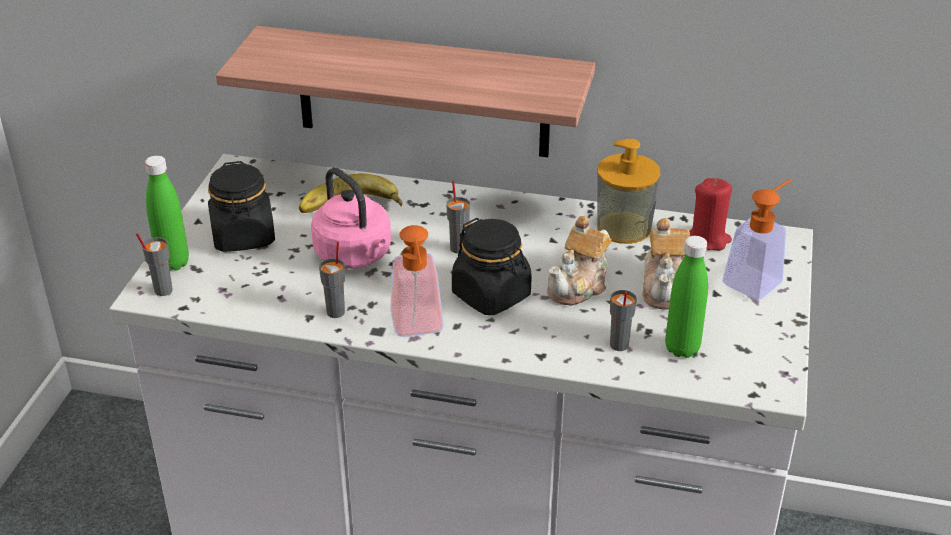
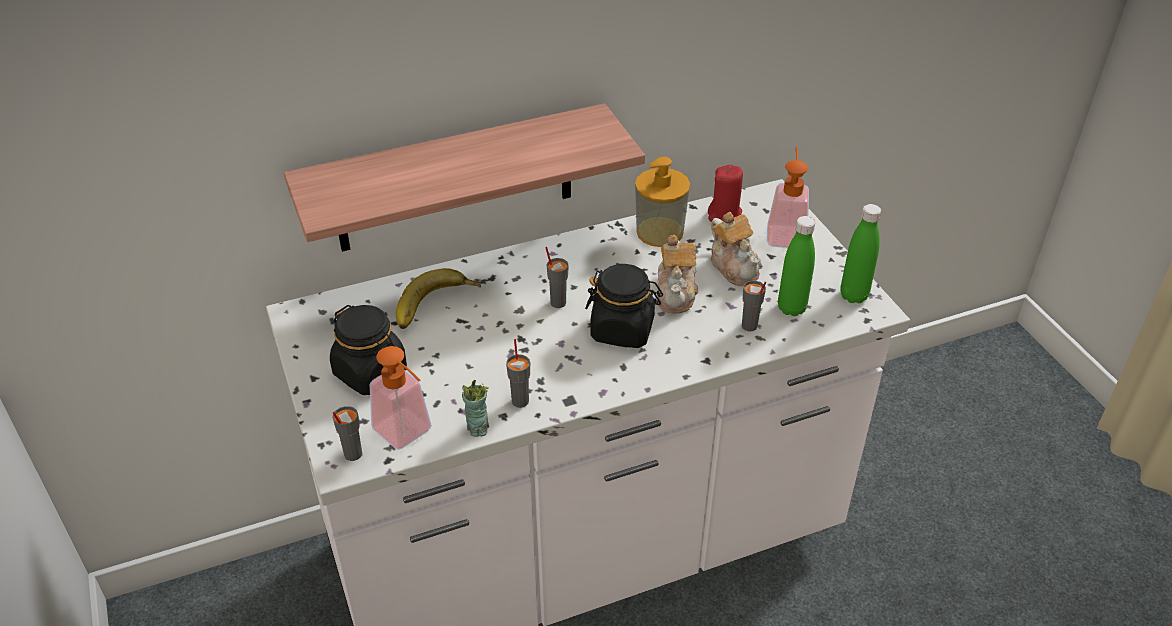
camera: 35 degrees left, 5 degrees up
green bottle [145,155,189,271] -> green bottle moved to [840,204,881,303]
pink kettle [311,167,391,269] -> none
soap dispenser [390,225,444,337] -> soap dispenser moved to [370,346,432,450]
none -> cup [462,380,489,437]

